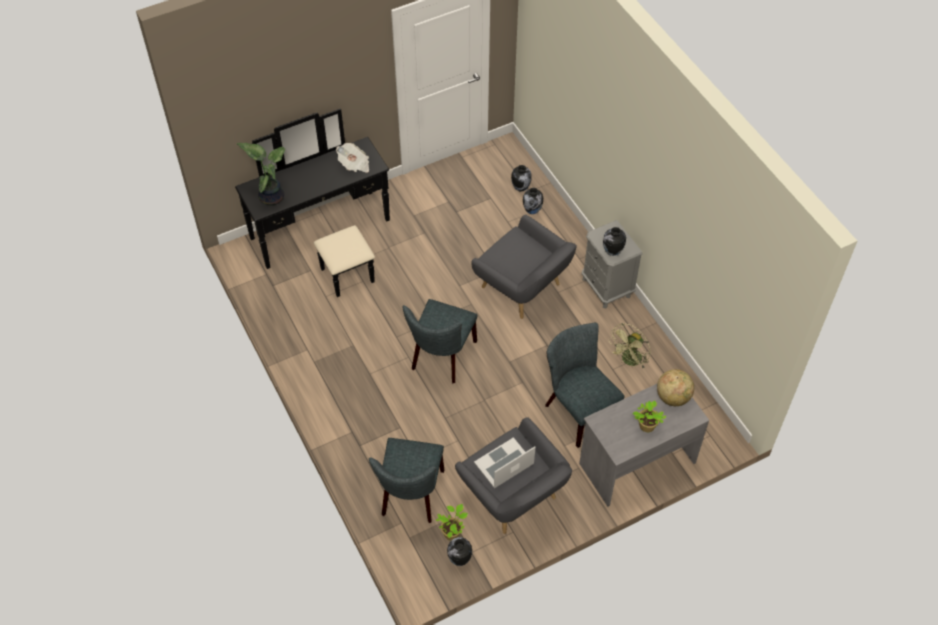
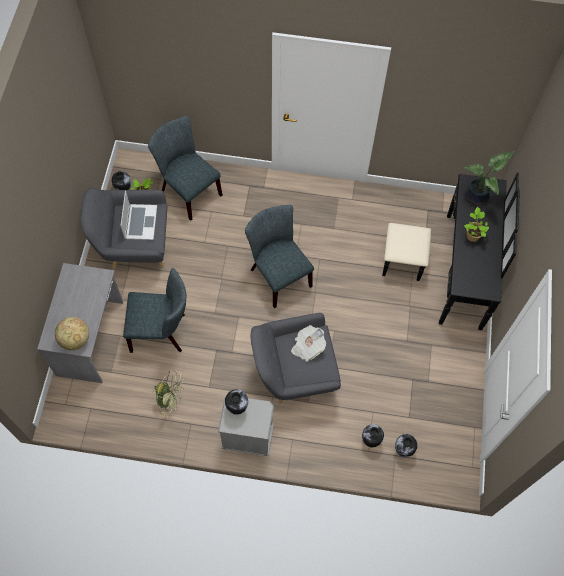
camera: 125 degrees right, 10 degrees up
newspaper [336,143,369,173] -> newspaper moved to [291,325,326,362]
green fan [608,323,651,368] -> green fan turned 120 degrees clockwise [153,370,184,416]
potted plant [633,401,666,432] -> potted plant moved to [464,207,489,242]

